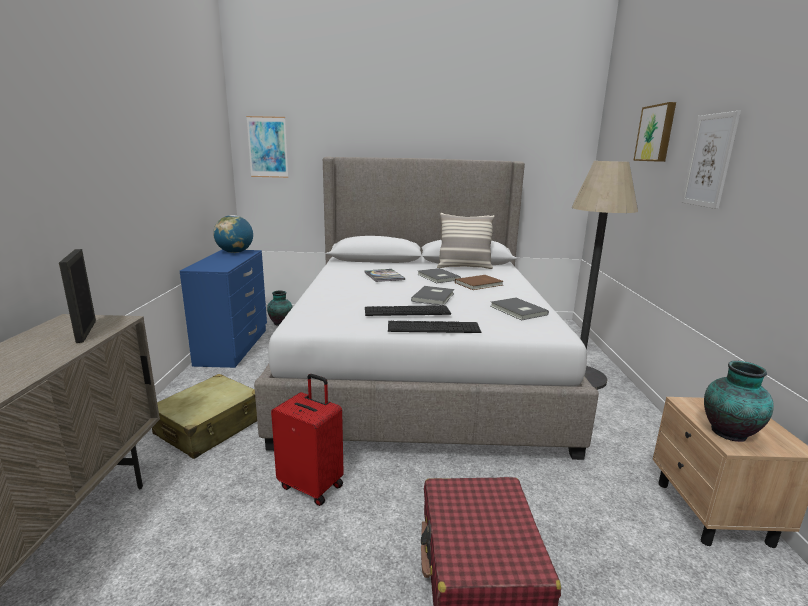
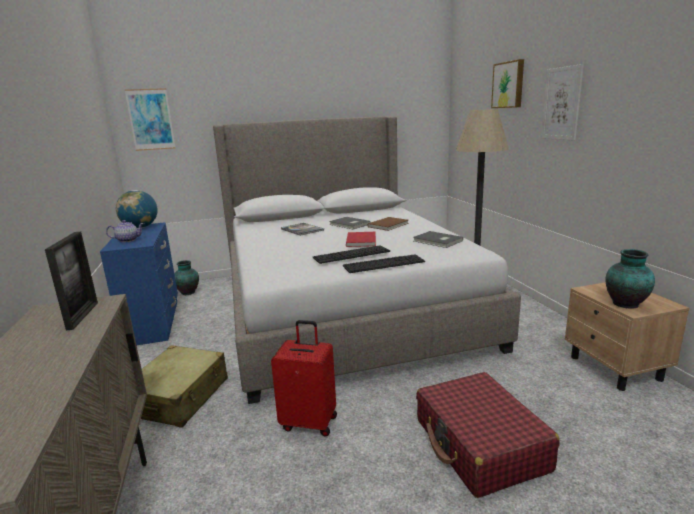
camera: 15 degrees left, 0 degrees up
picture frame [59,249,96,343] -> picture frame turned 150 degrees counterclockwise [45,232,98,330]
grey book [411,286,454,306] -> red book [346,232,376,247]
pillow [437,213,494,269] -> none
none -> teapot [106,220,144,242]

